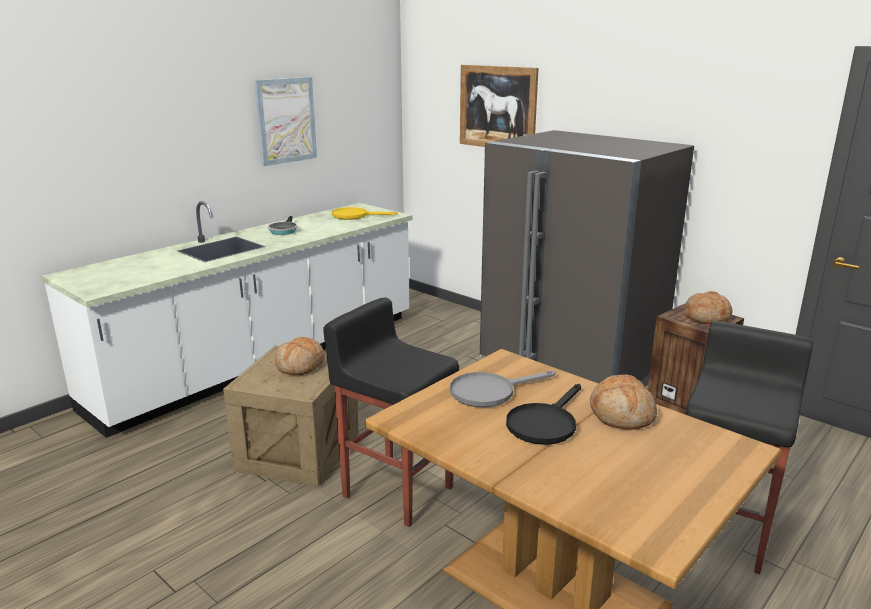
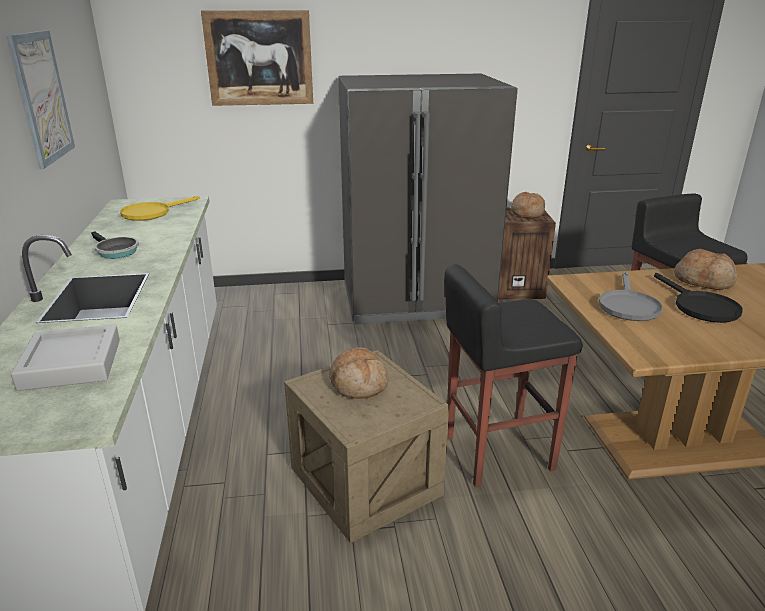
camera: 50 degrees left, 5 degrees up
none -> grey tray [11,325,120,391]

